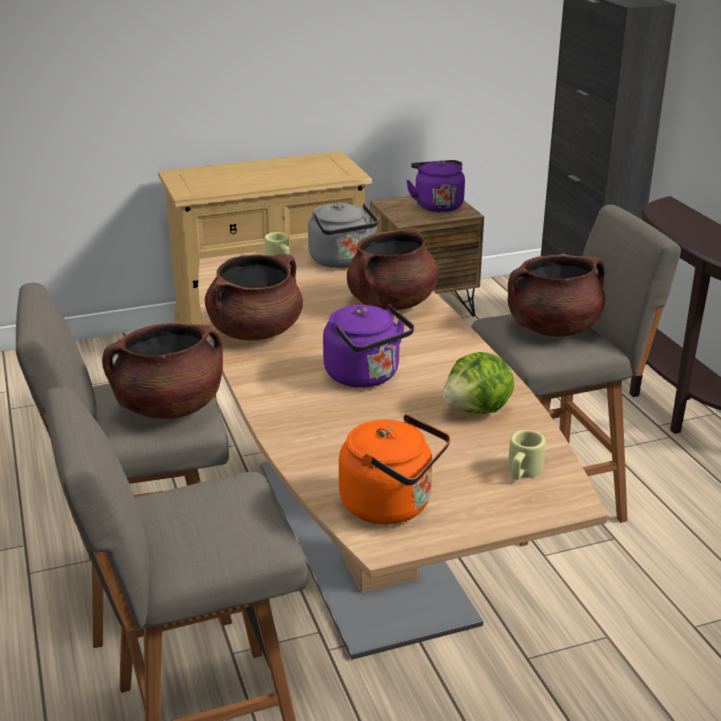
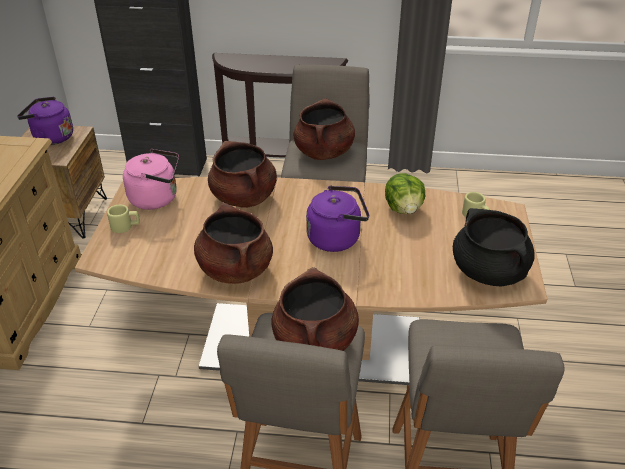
camera: 65 degrees left, 10 degrees up
grey kettle [308,203,379,268] -> pink kettle [123,149,179,210]
orange kettle [339,414,450,524] -> black cooking pot [453,208,535,286]

